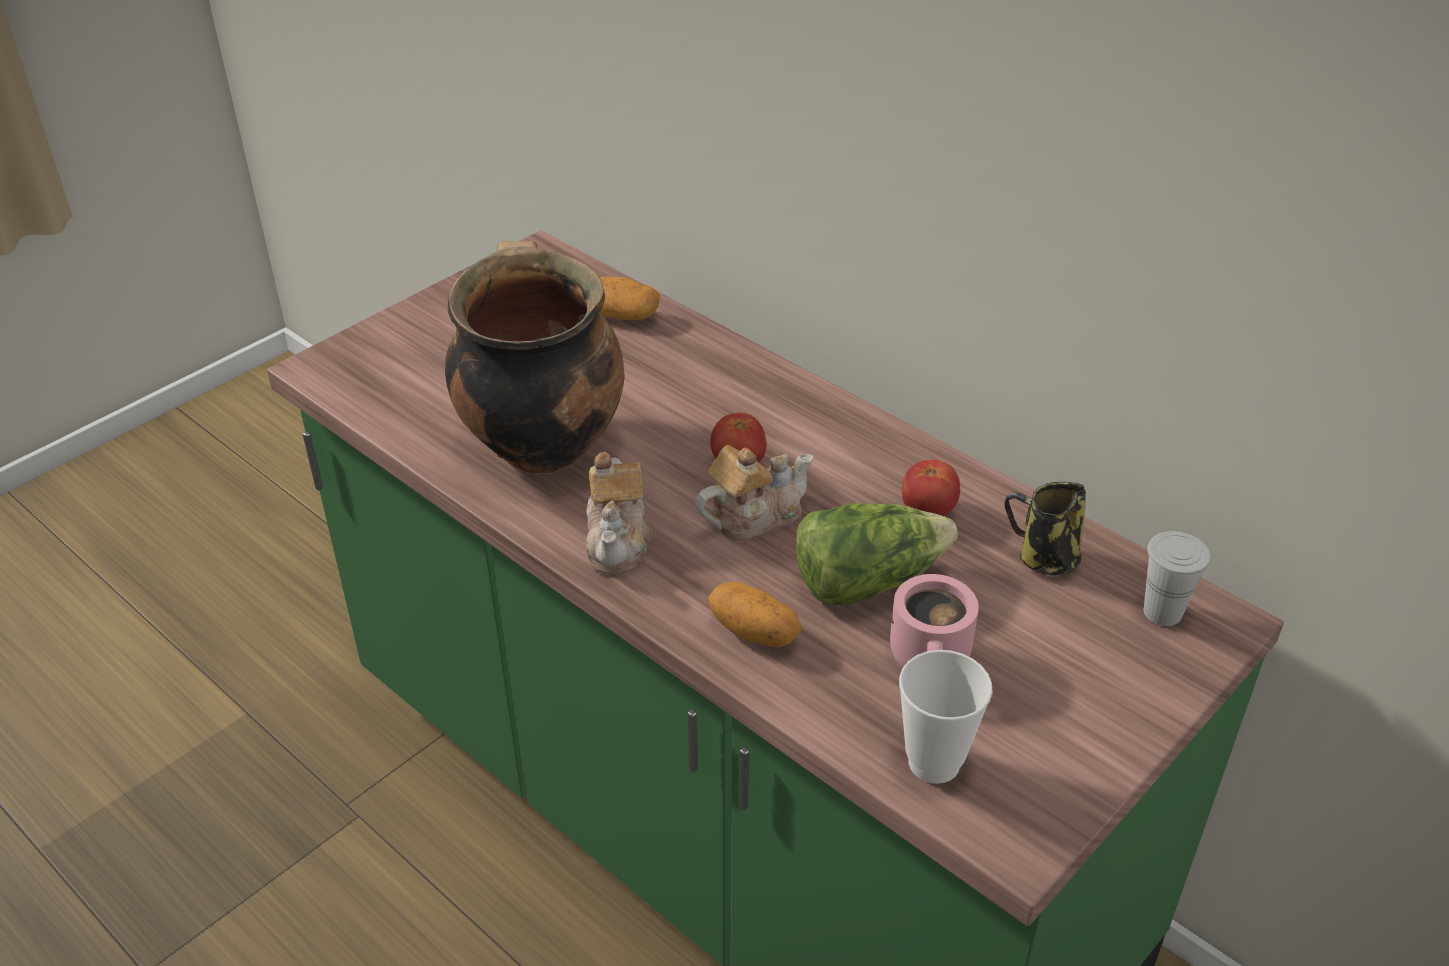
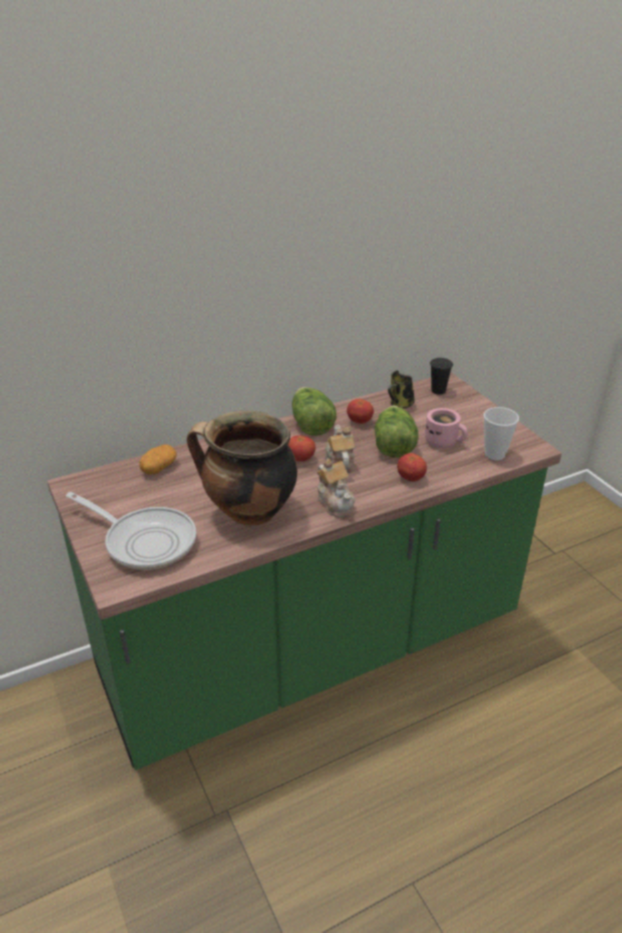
camera: 70 degrees left, 5 degrees down
teapot [585,452,652,575] -> teapot turned 45 degrees clockwise [317,459,355,517]
potato [708,582,802,647] -> tomato [397,453,427,481]
white cup [1144,531,1211,626] -> black cup [430,358,453,395]
none -> frying pan [66,492,196,570]
none -> lettuce [292,387,336,436]

